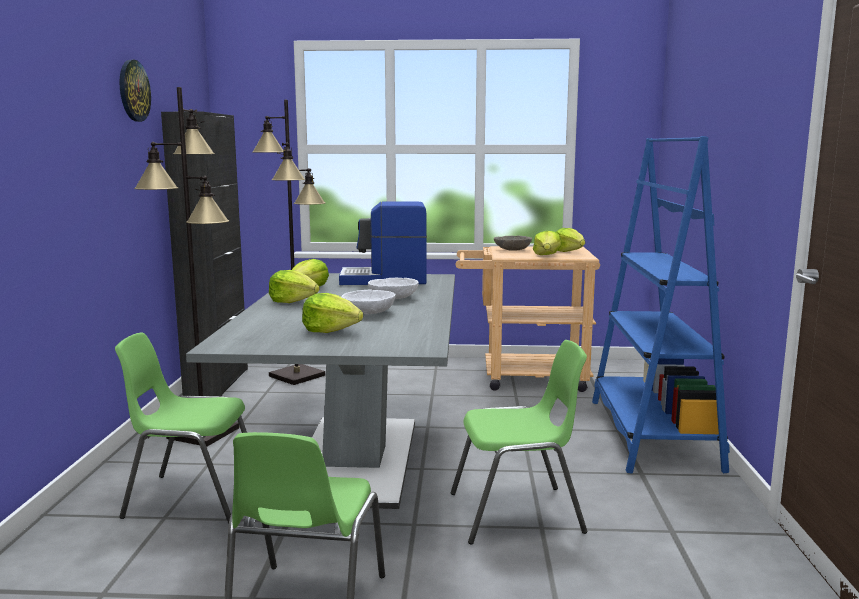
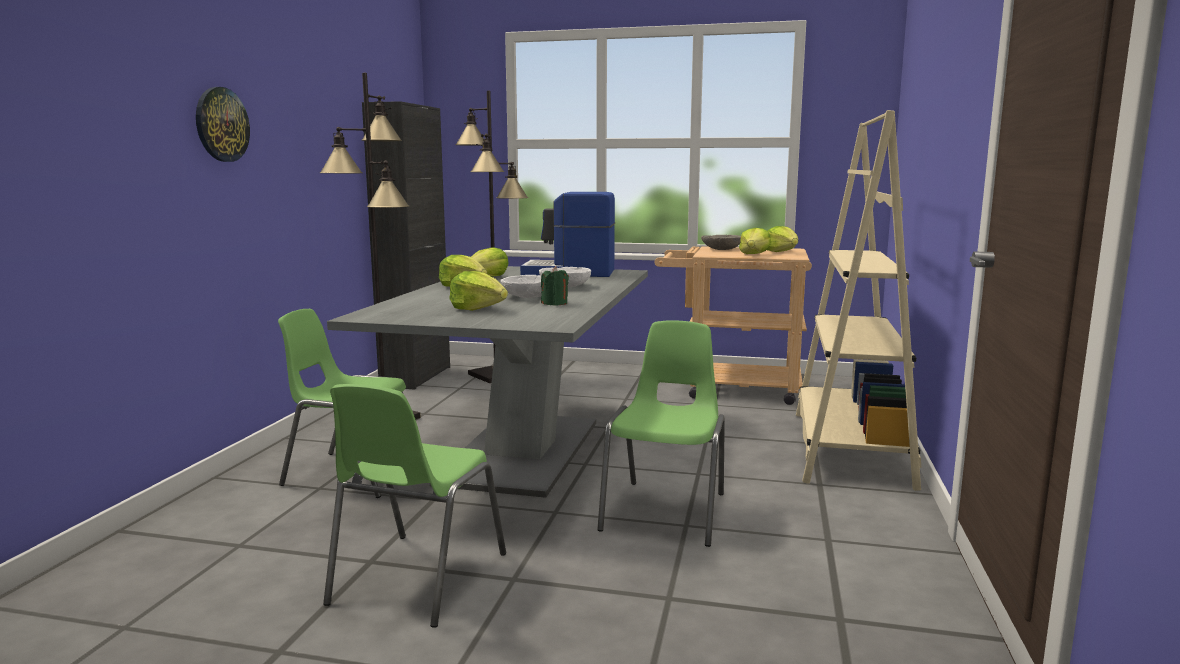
camera: 10 degrees right, 0 degrees up
wall clock [119,60,151,122] -> wall clock moved to [196,87,250,162]
green chair [451,340,587,545] -> green chair turned 75 degrees counterclockwise [597,320,725,547]
blue bookcase [592,136,730,474] -> beige bookcase [796,110,922,491]
none -> green candle [541,266,569,306]

